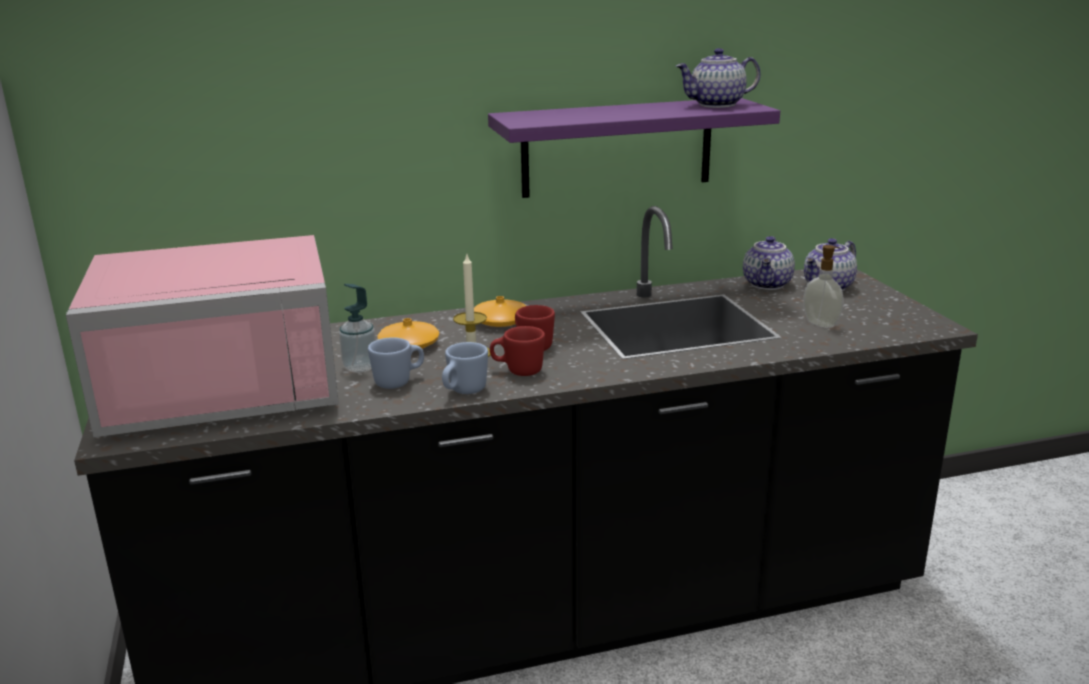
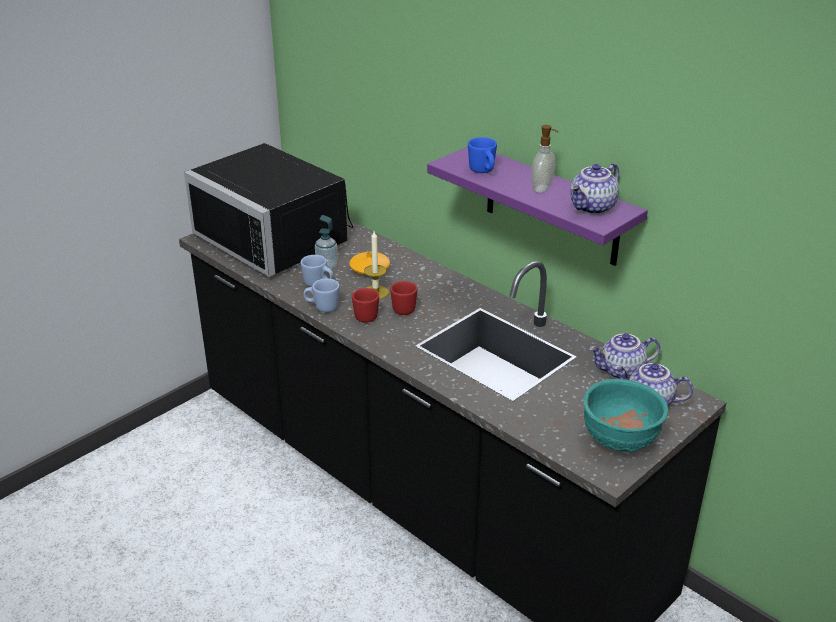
camera: 60 degrees right, 10 degrees up
pink microwave [66,235,339,438] -> black microwave [184,143,353,277]
orange vase [474,296,526,327] -> none
teapot [676,48,760,108] -> teapot turned 90 degrees counterclockwise [570,163,619,215]
soap dispenser [803,245,844,328] -> soap dispenser moved to [531,125,559,193]
none -> blue mug [468,137,497,173]
none -> turquoise bowl [583,379,668,452]

